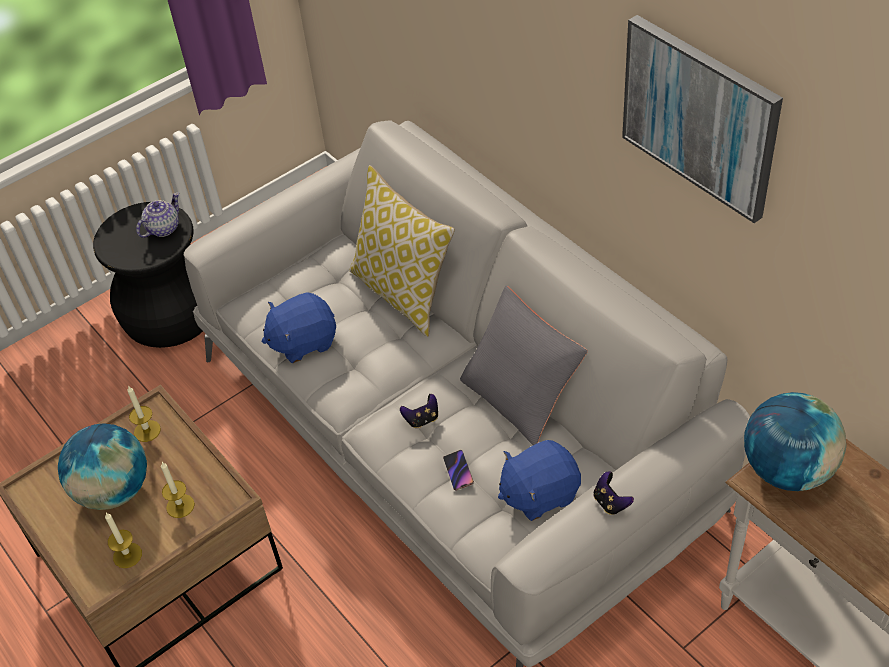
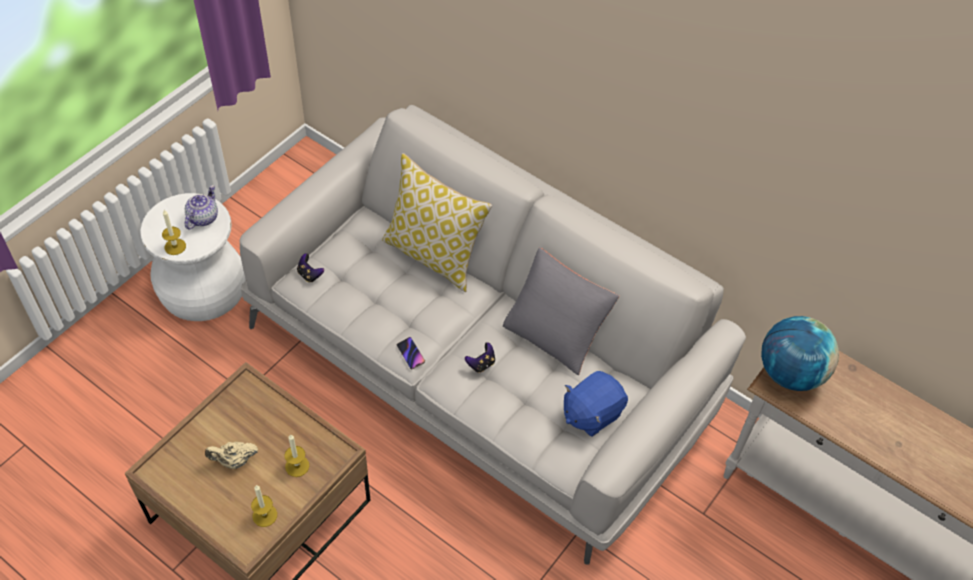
camera: 20 degrees left, 5 degrees up
globe [58,423,147,510] -> beige teapot [205,442,258,469]
black stool [93,202,203,348] -> white stool [140,193,246,321]
candle [127,385,161,442] -> candle moved to [162,210,186,255]
blue plush toy [262,292,336,363] -> none
phone [443,450,474,491] -> phone moved to [397,337,425,370]
game controller [594,471,634,515] -> game controller moved to [297,253,324,282]
picture [622,15,783,223] -> none

